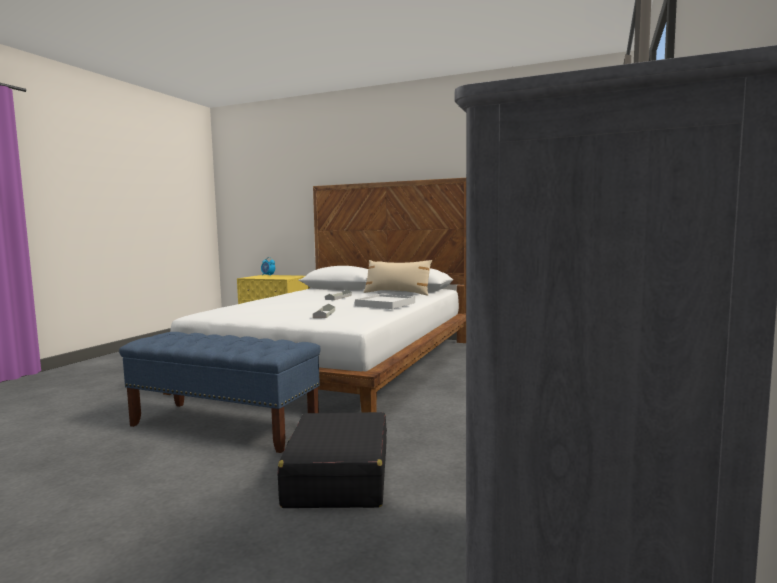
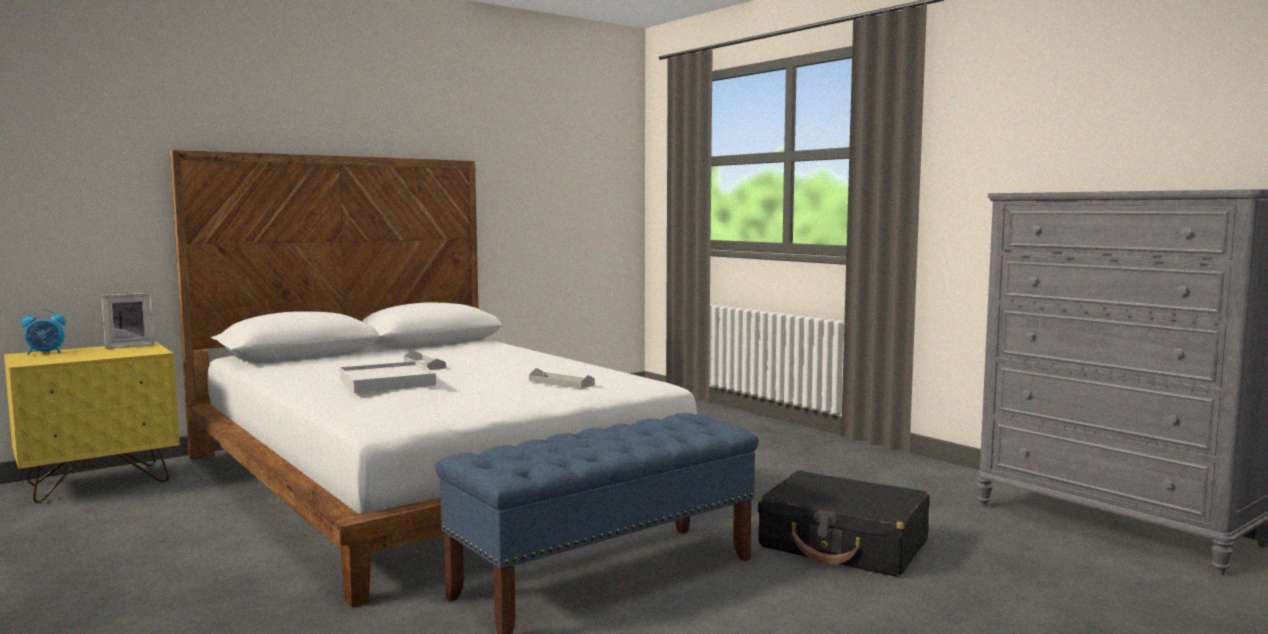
camera: 60 degrees left, 0 degrees up
white tray [355,294,415,309] -> white tray moved to [340,361,436,393]
beige pillow [363,260,432,295] -> none
none -> picture frame [101,293,155,349]

